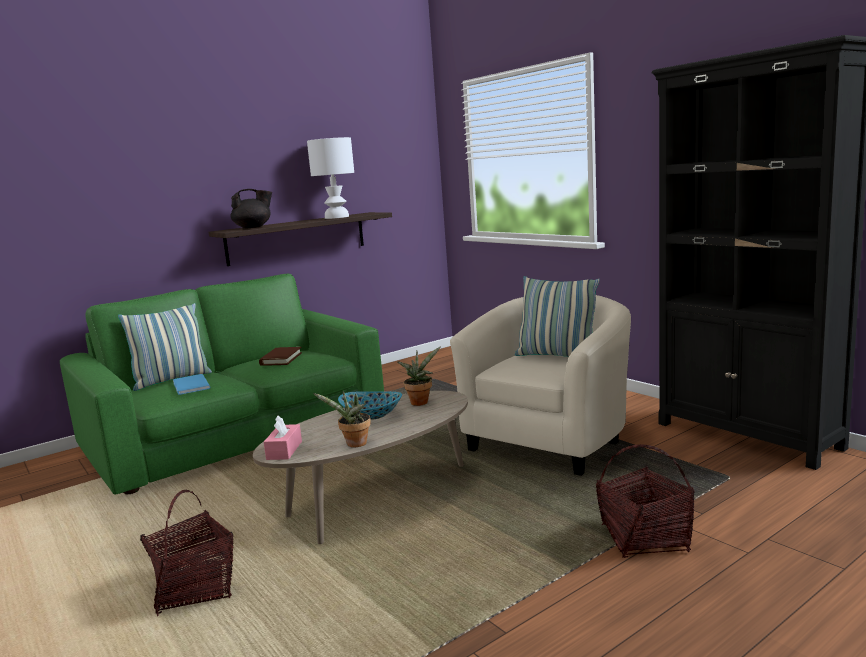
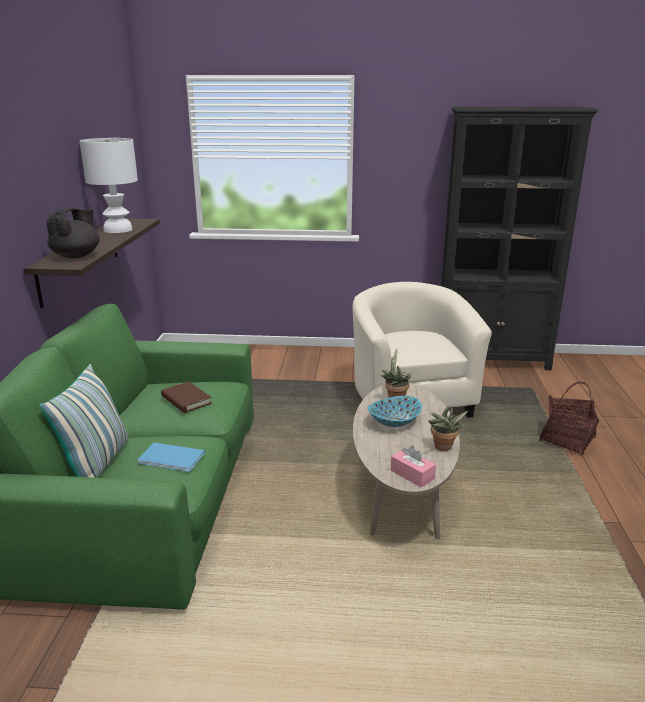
camera: 50 degrees left, 10 degrees up
basket [140,490,234,616] -> none
pillow [515,276,600,357] -> none

